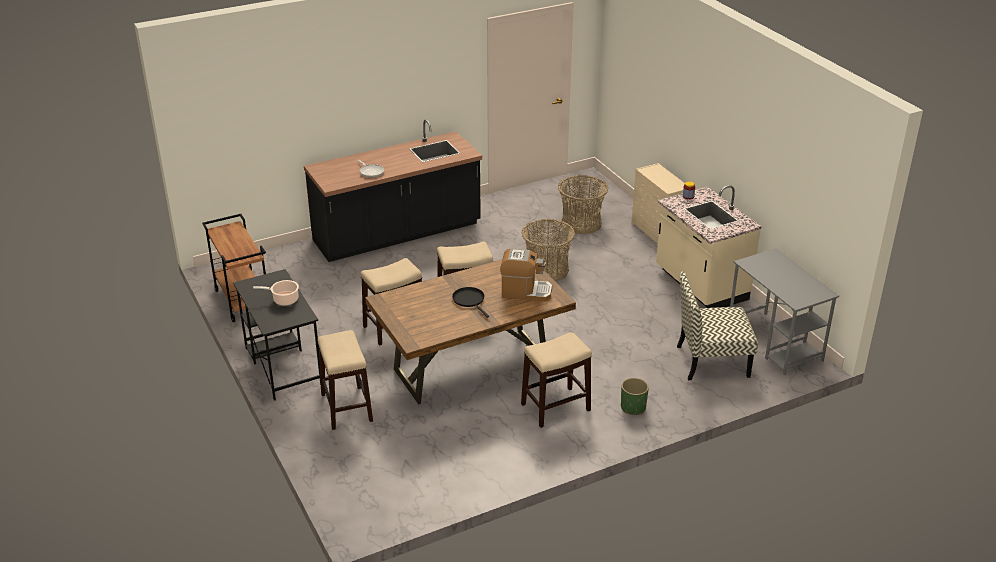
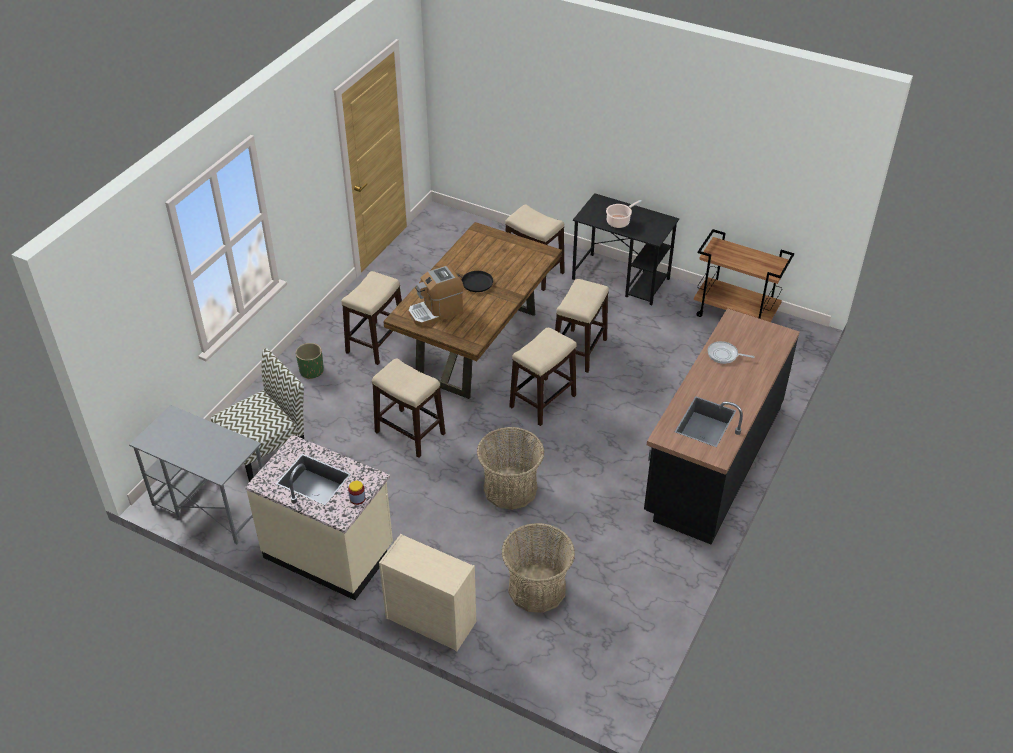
camera: 145 degrees right, 10 degrees up
none -> stool [372,358,446,458]

